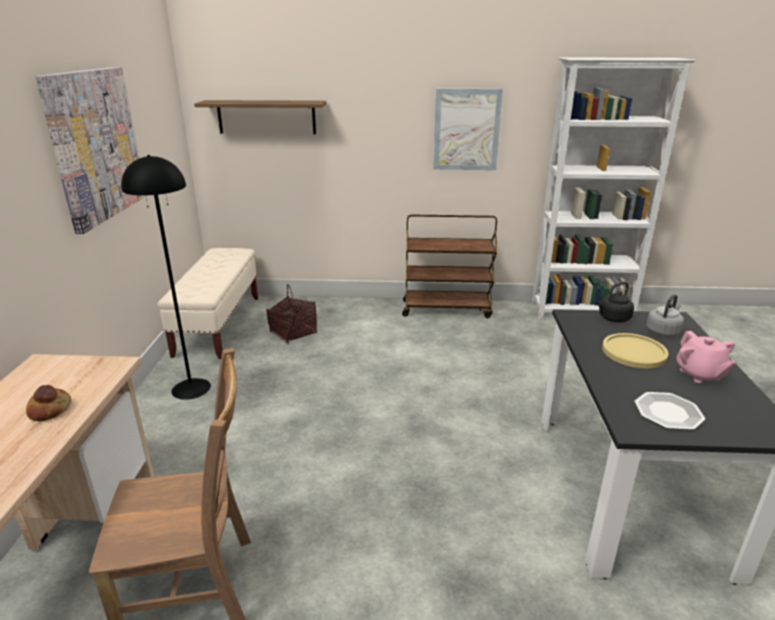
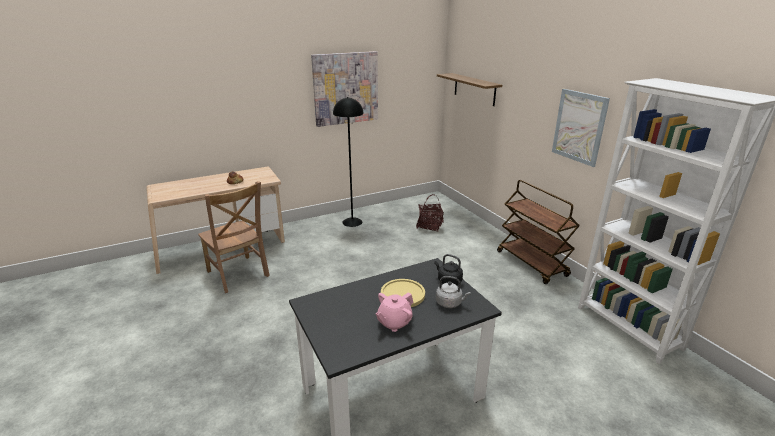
camera: 60 degrees right, 0 degrees up
beige bench [157,248,258,359] -> none
plate [634,392,705,430] -> none

